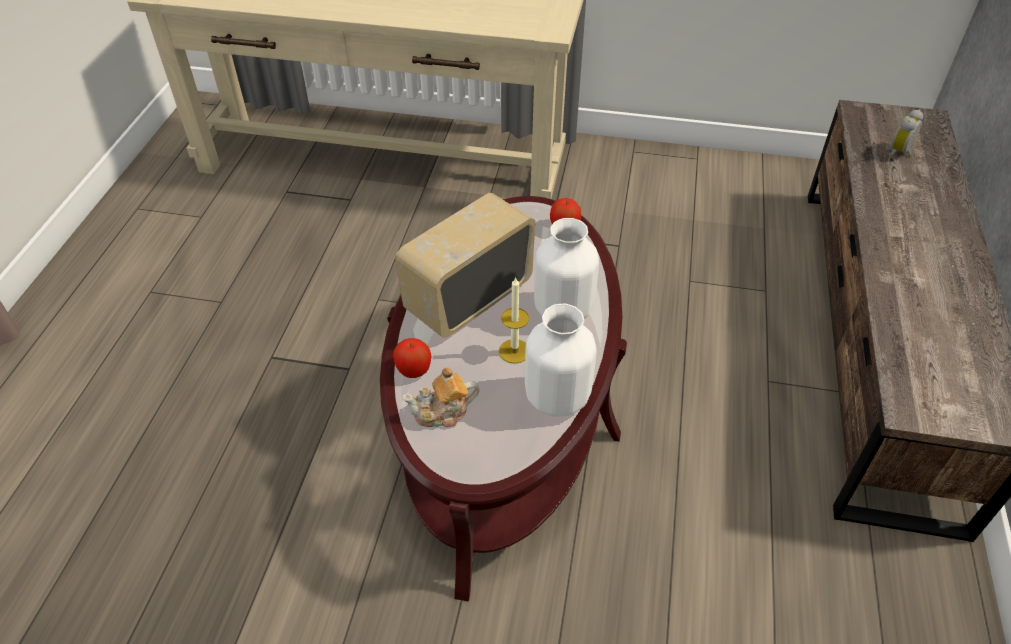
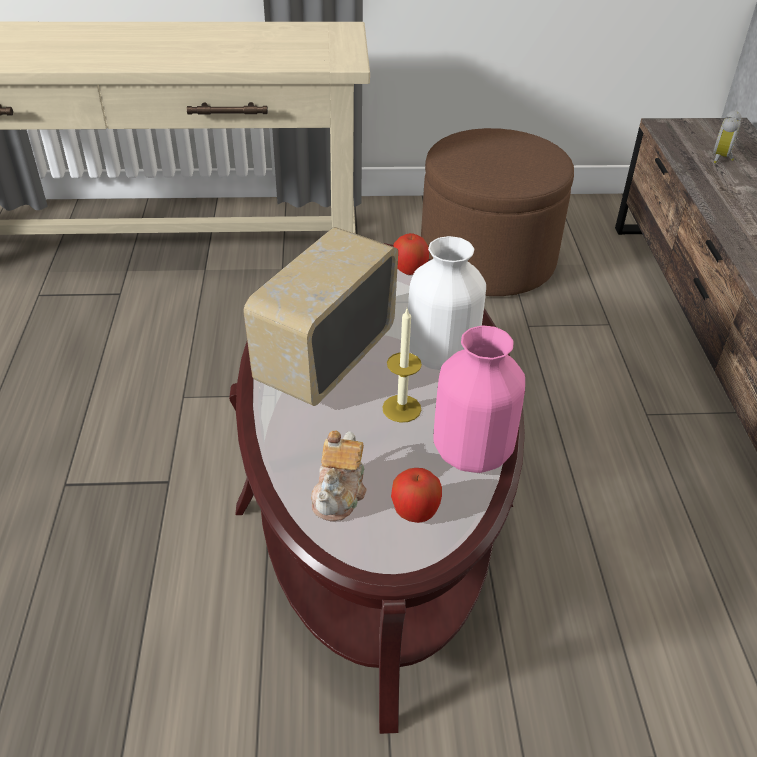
camera: 15 degrees left, 5 degrees down
apple [393,338,431,378] -> apple moved to [391,468,442,523]
teapot [402,367,479,427] -> teapot turned 45 degrees counterclockwise [311,431,367,521]
white vase [525,304,597,417] -> pink vase [433,326,525,473]
none -> brown ottoman [421,128,574,296]

